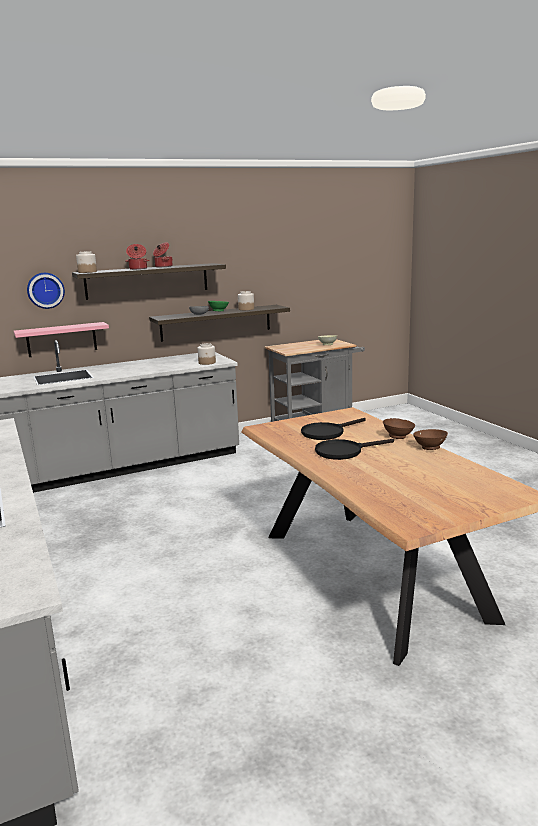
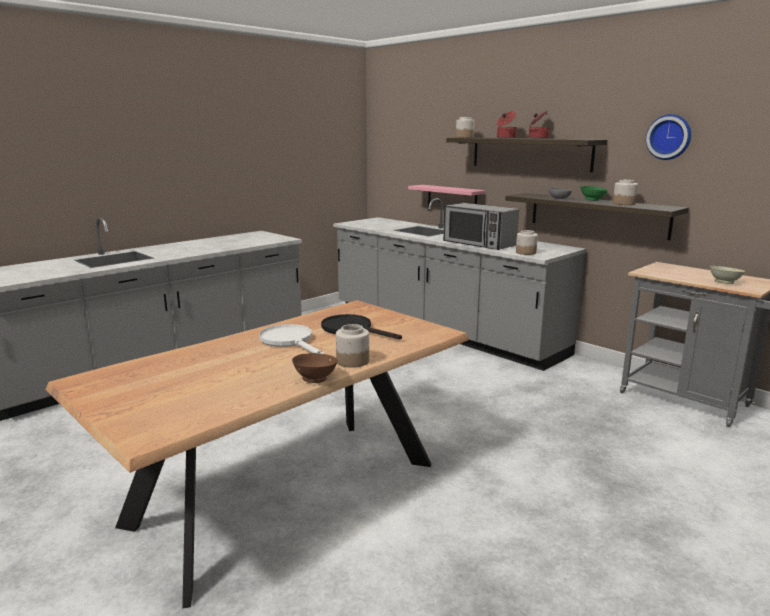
camera: 70 degrees right, 0 degrees up
wall clock [27,273,65,309] -> wall clock moved to [646,114,691,160]
black frying pan [315,439,394,460] -> white frying pan [259,324,325,354]
brown bowl [383,418,415,439] -> jar [336,324,369,368]
none -> microwave [443,203,519,250]

